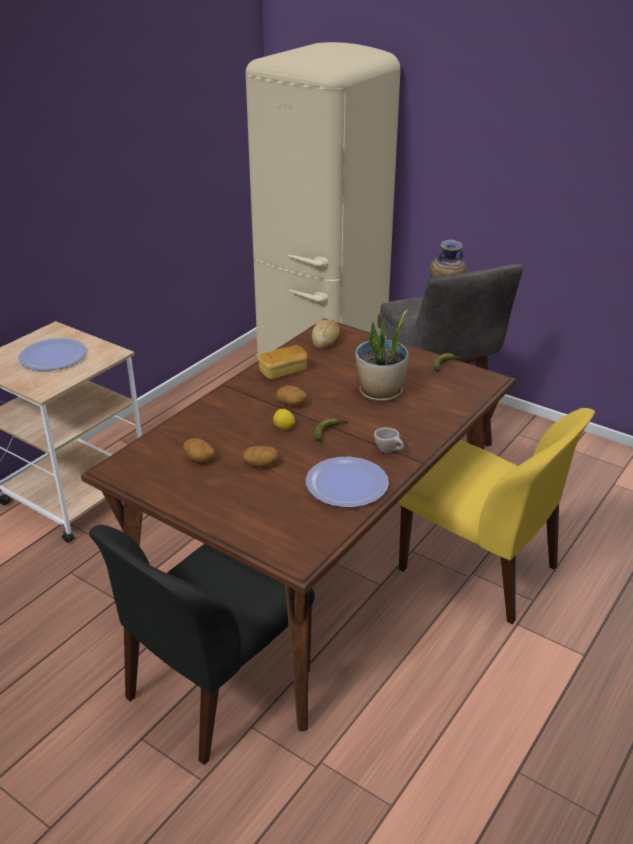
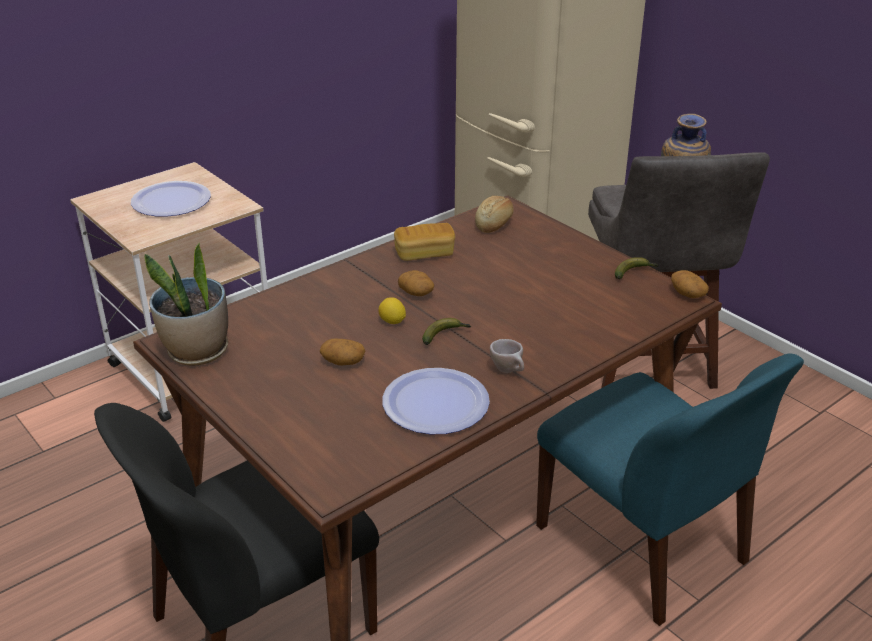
camera: 15 degrees right, 0 degrees up
potato [183,438,216,463] -> potato moved to [671,270,709,298]
potted plant [355,310,408,402] -> potted plant moved to [144,243,228,366]
yellow chair [399,408,595,624] -> blue chair [536,354,804,626]

